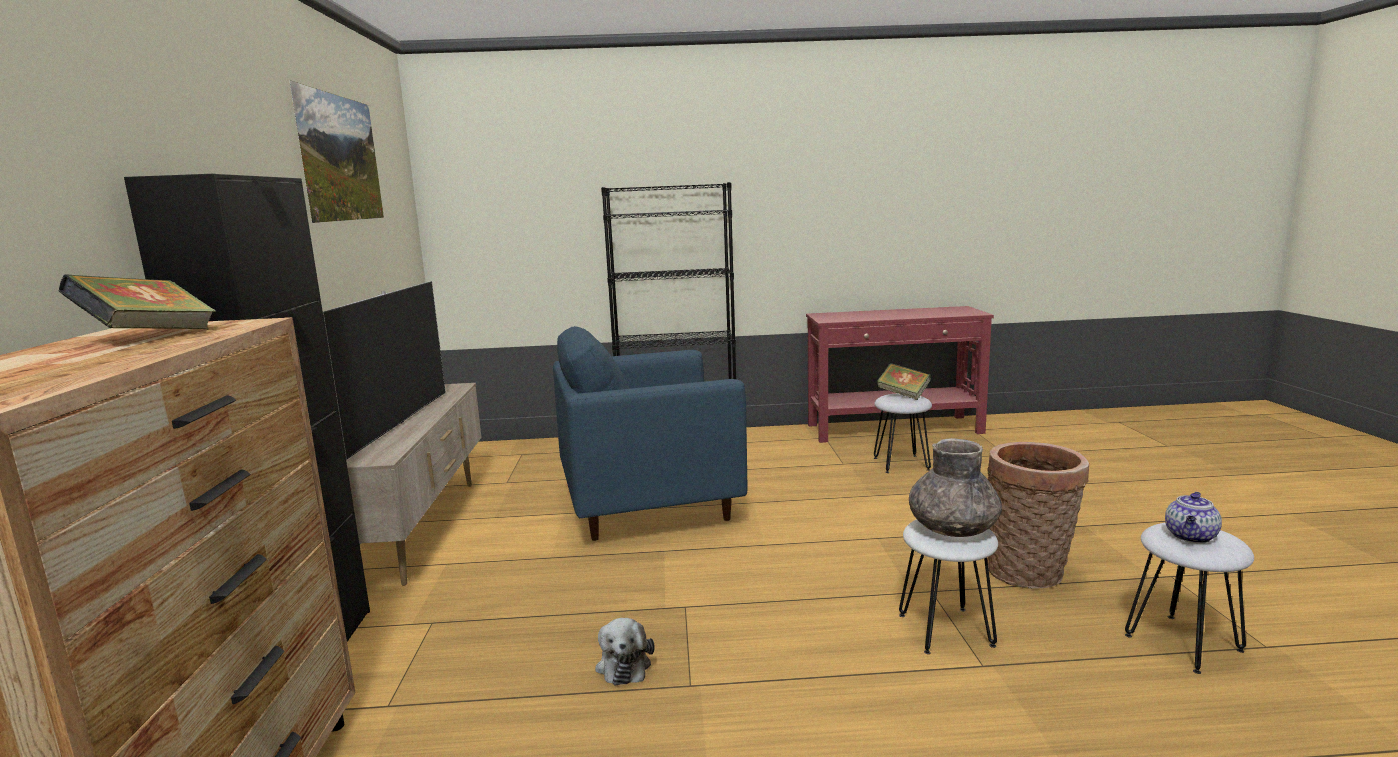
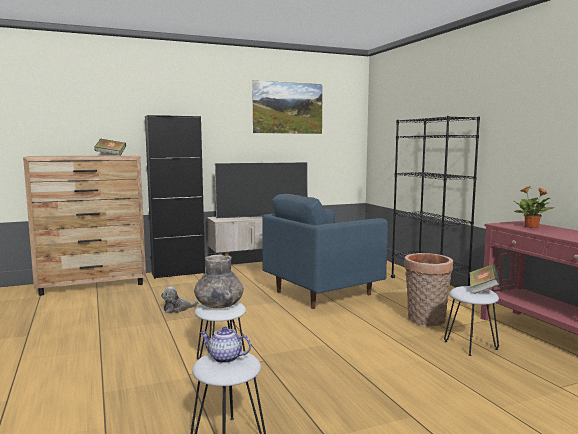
camera: 70 degrees right, 5 degrees down
blue armchair [553,326,747,541] -> blue armchair turned 90 degrees counterclockwise [262,194,388,309]
basket [987,442,1089,589] -> basket moved to [404,253,453,326]
none -> potted plant [514,186,554,228]

